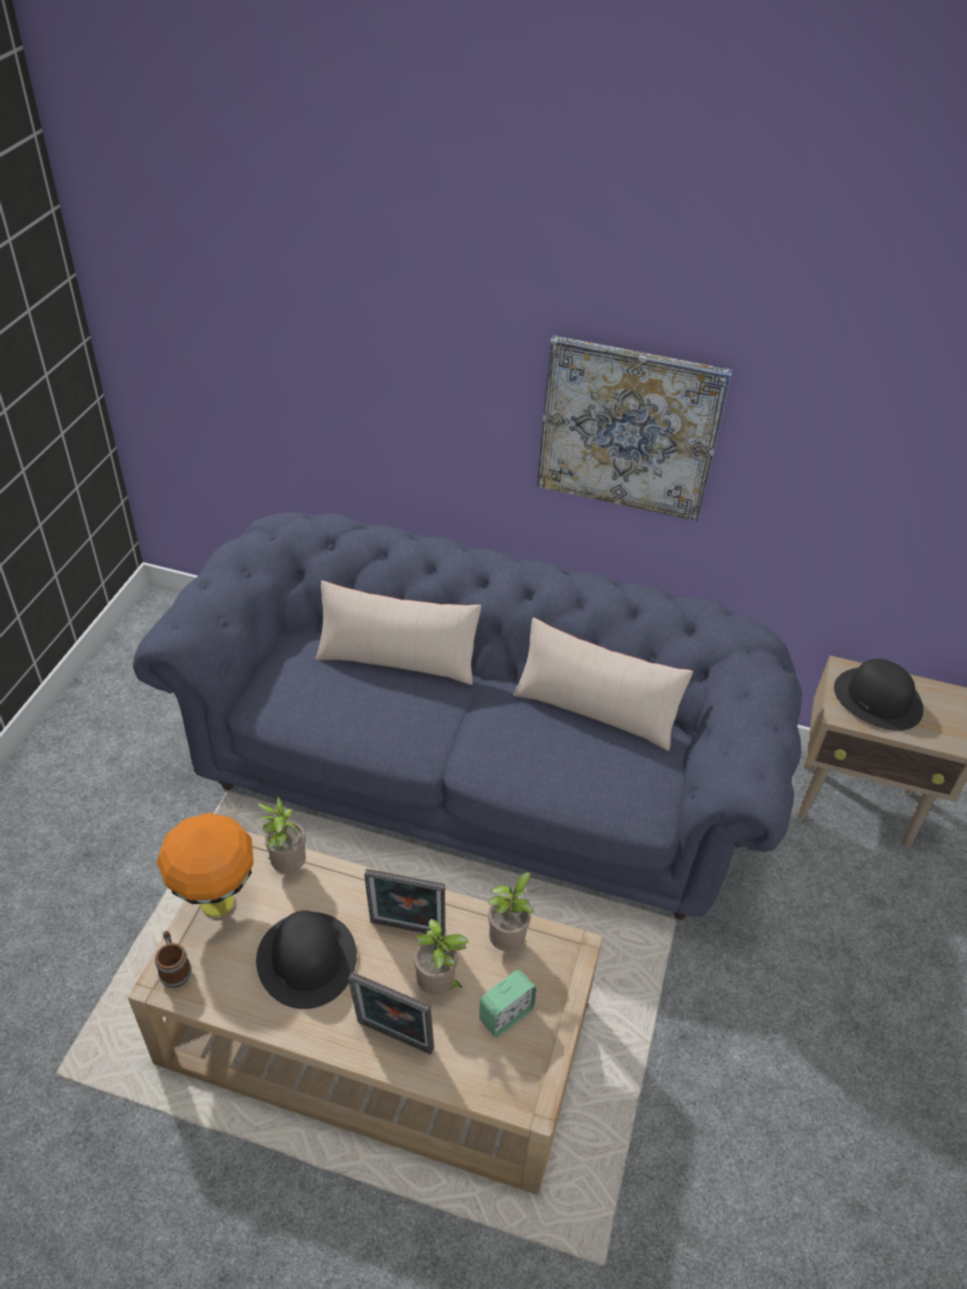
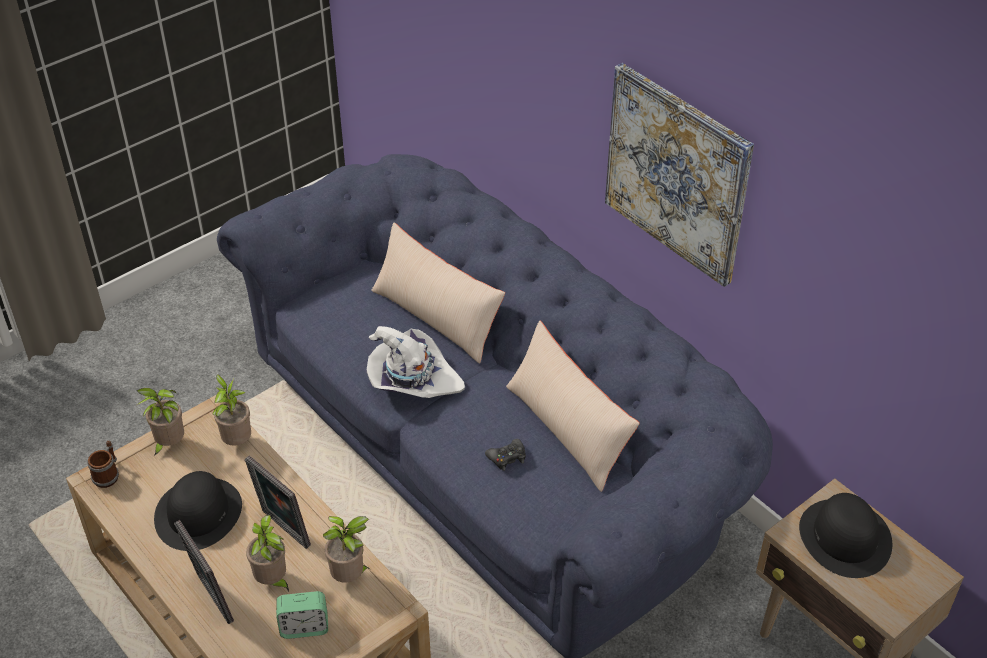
camera: 35 degrees right, 0 degrees up
orange table lamp [157,813,254,917] -> potted plant [136,388,184,456]
none -> white hat [367,326,465,398]
none -> black game controller [485,439,526,471]

